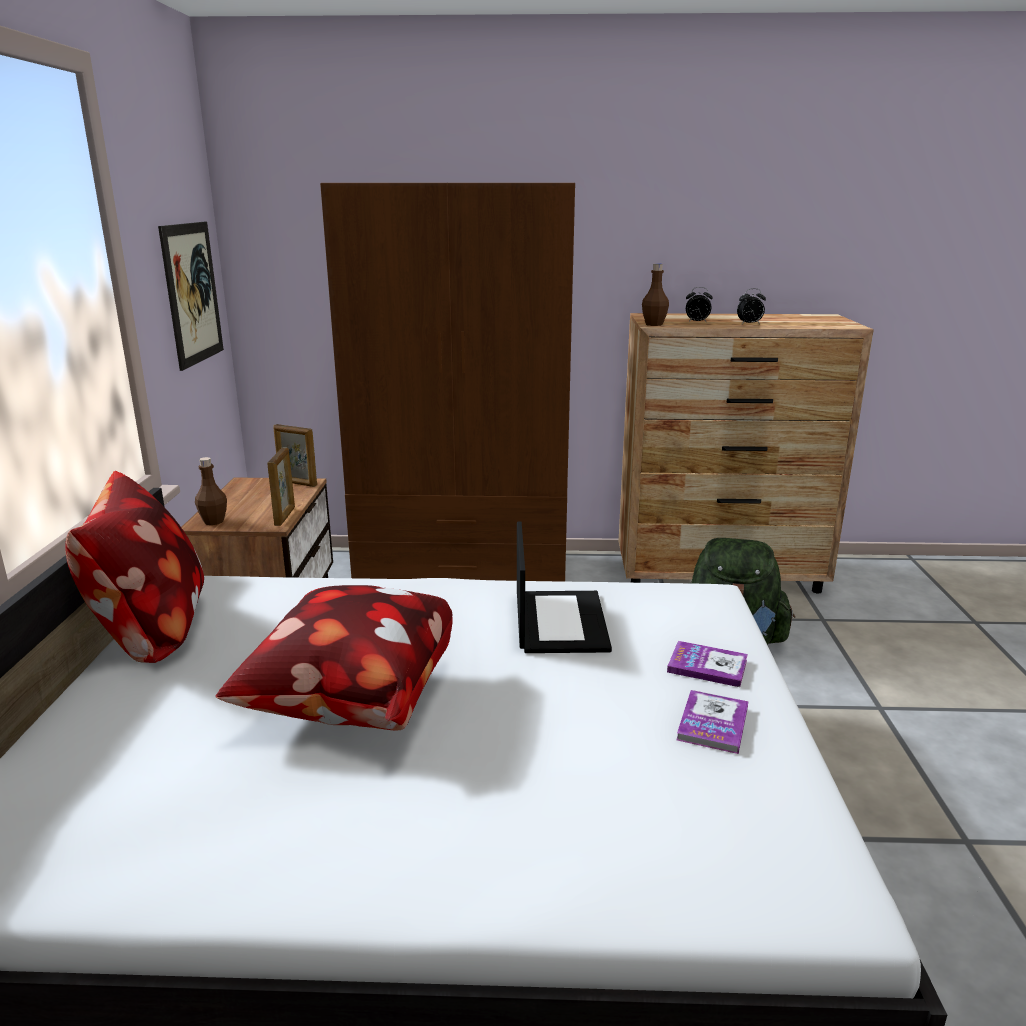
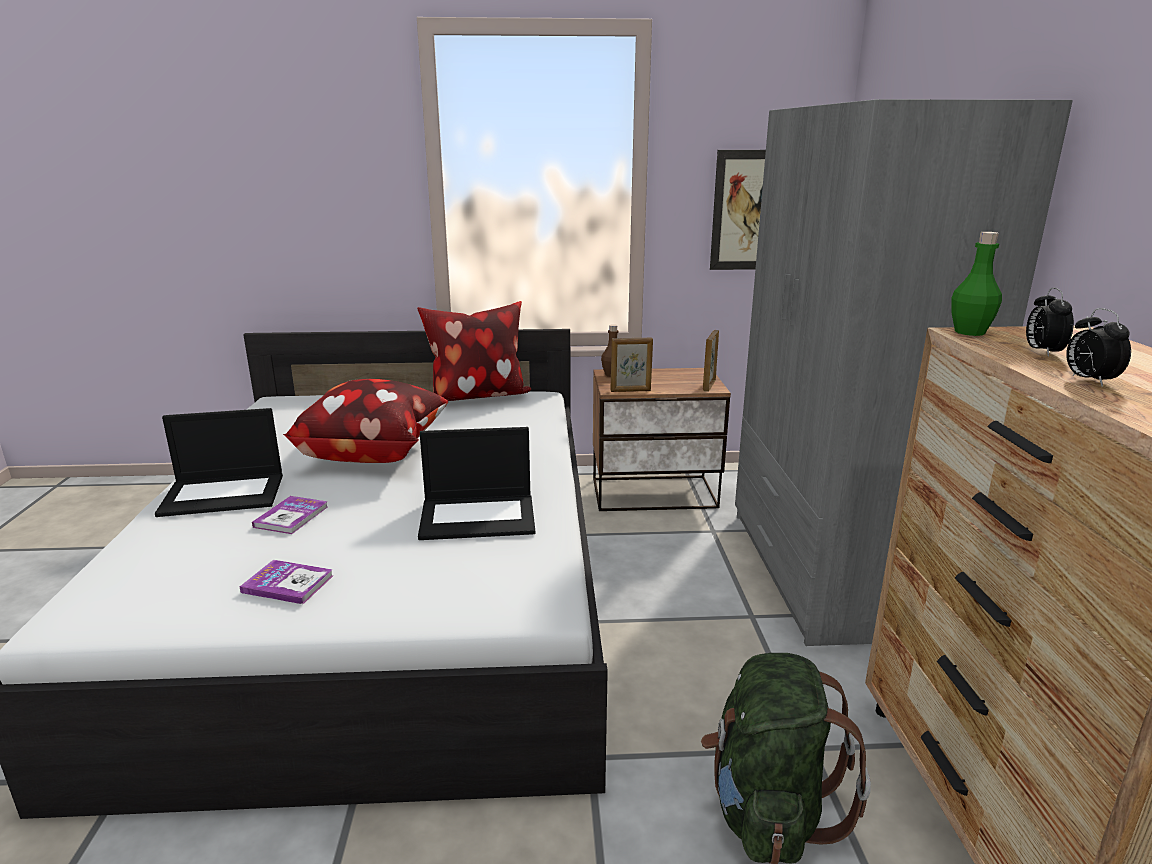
camera: 85 degrees right, 0 degrees up
brown wardrobe [320,183,575,582] -> grey wardrobe [735,99,1073,646]
brown bottle [642,264,669,326] -> green bottle [951,232,1002,336]
book [667,641,748,687] -> book moved to [252,496,328,534]
none -> laptop [155,408,283,517]

